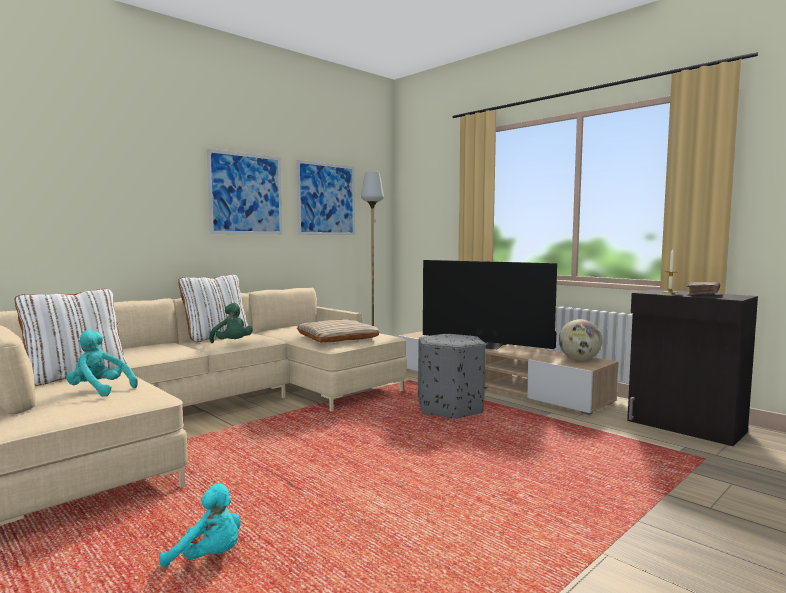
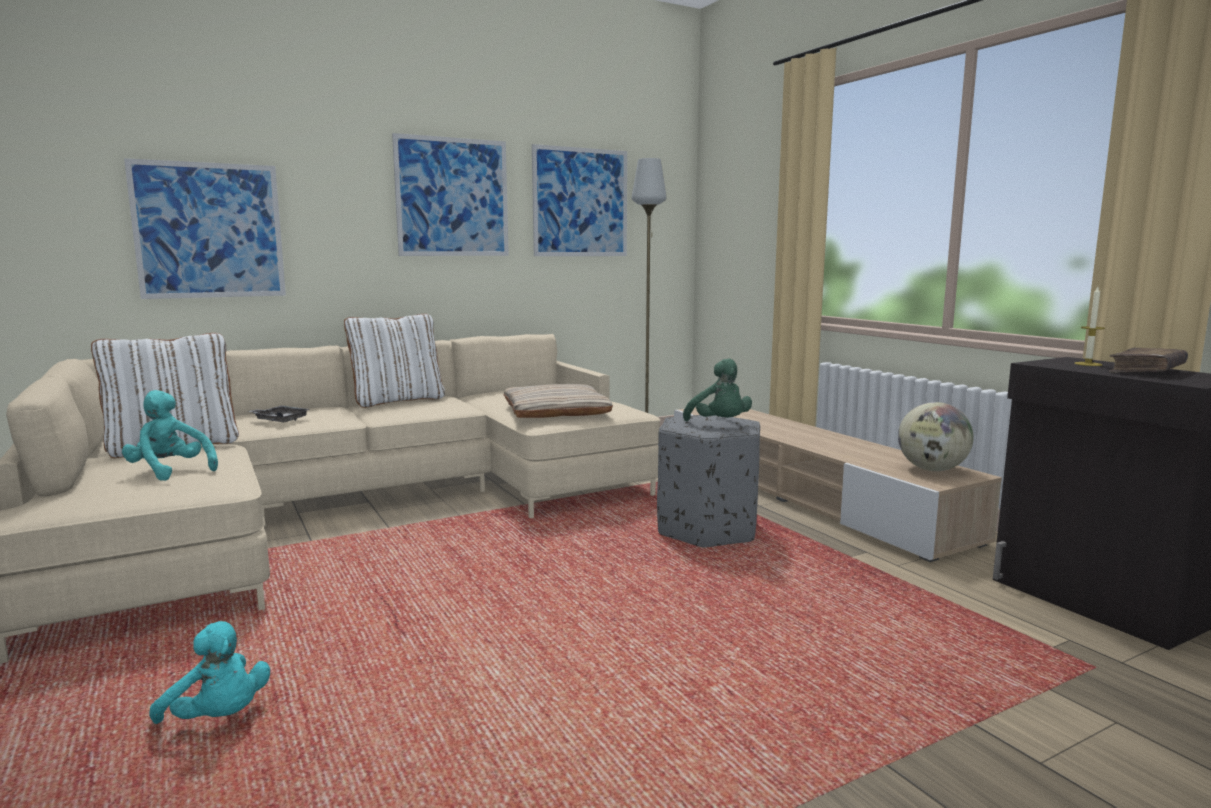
camera: 15 degrees right, 5 degrees up
green plush toy [209,303,253,343] -> green plush toy moved to [683,358,752,421]
television [423,260,557,350] -> none
none -> picture [124,158,286,299]
none -> grey tray [248,405,310,423]

